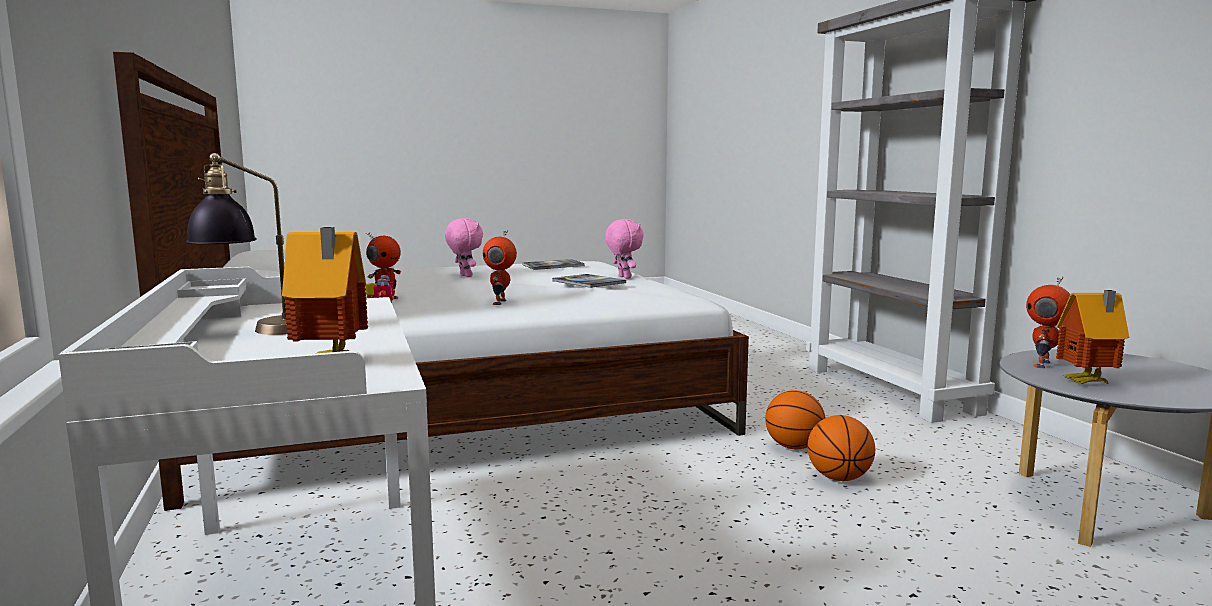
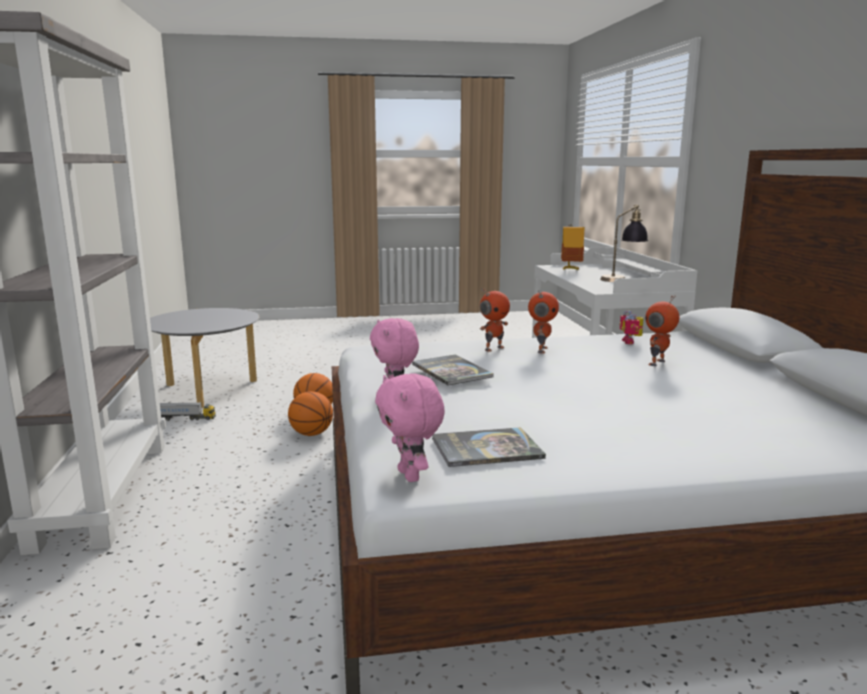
camera: 170 degrees left, 5 degrees up
pink plush toy [445,218,483,277] -> pink plush toy moved to [375,374,445,482]
toy robot [1026,277,1070,368] -> toy robot moved to [480,288,510,352]
toy house [1056,290,1129,384] -> none
none -> toy truck [160,402,216,421]

